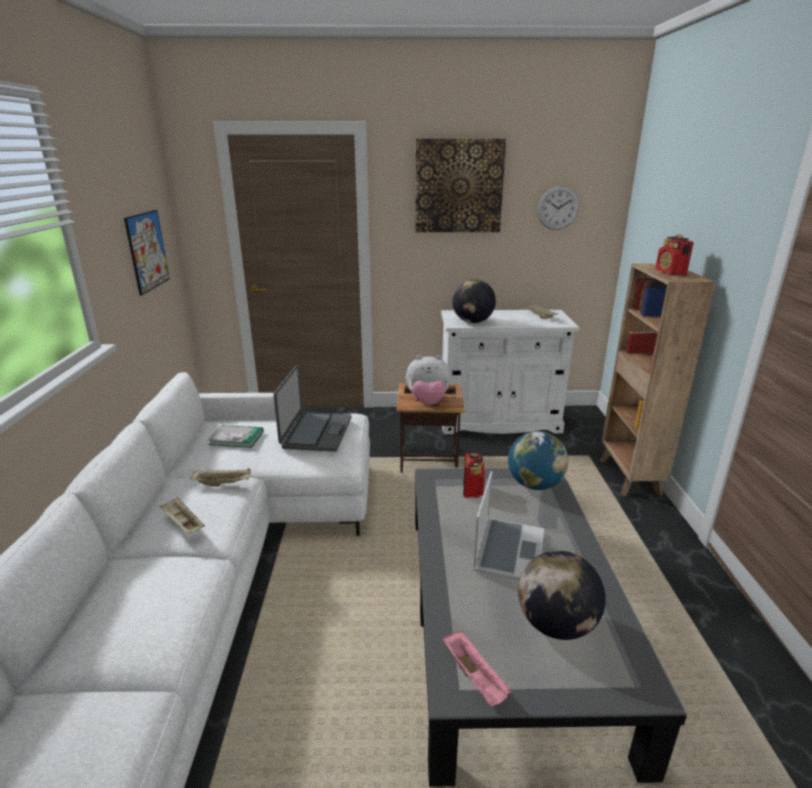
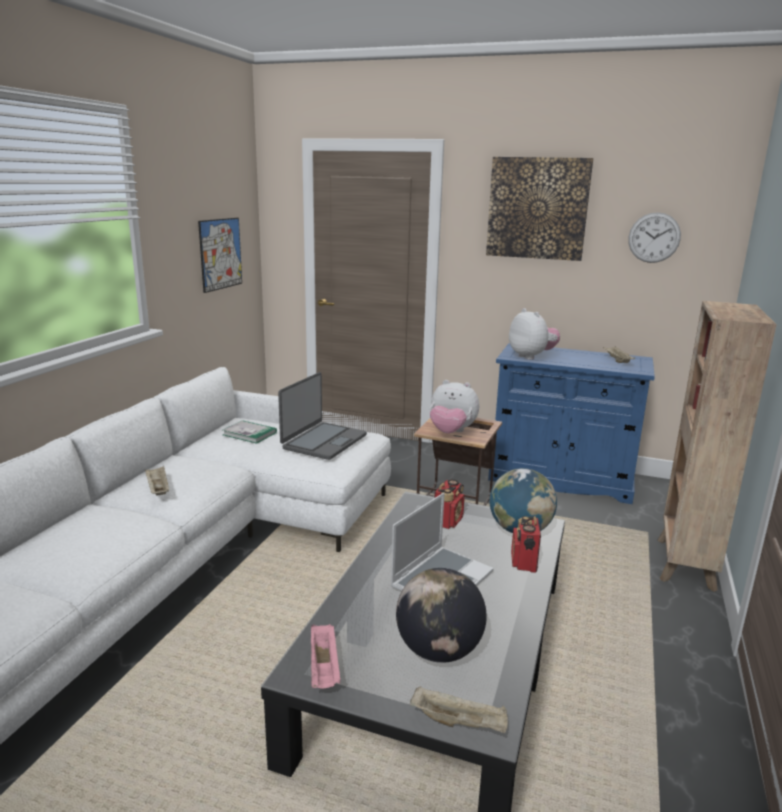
camera: 20 degrees right, 5 degrees down
beige tray [190,468,251,487] -> beige tray moved to [410,686,508,733]
white cabinet [441,310,579,434] -> blue cabinet [488,343,655,504]
globe [452,279,496,323] -> plush toy [509,308,560,360]
radio [656,234,694,275] -> radio moved to [511,516,541,573]

